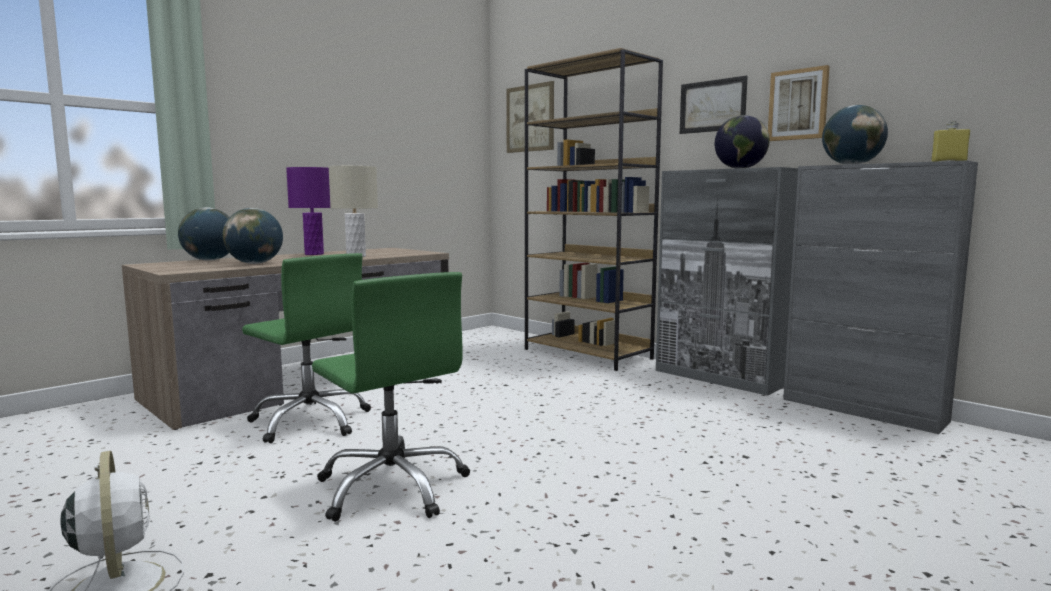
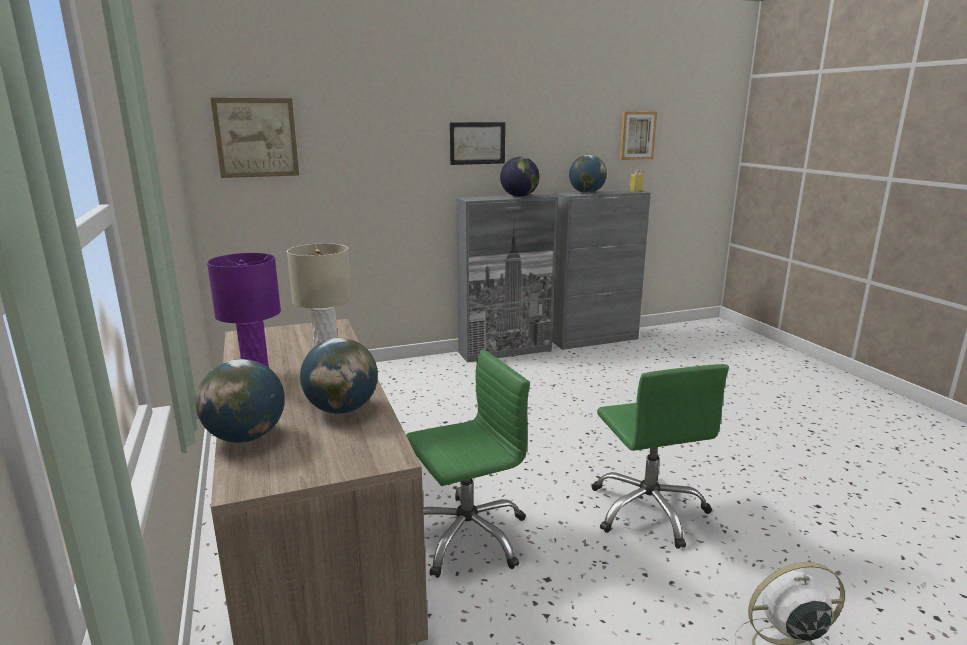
camera: 65 degrees left, 10 degrees up
green office chair [312,272,470,522] -> green office chair turned 90 degrees clockwise [592,364,729,549]
brown bookcase [525,48,663,371] -> none
picture [768,65,830,141] -> picture moved to [620,112,657,160]

